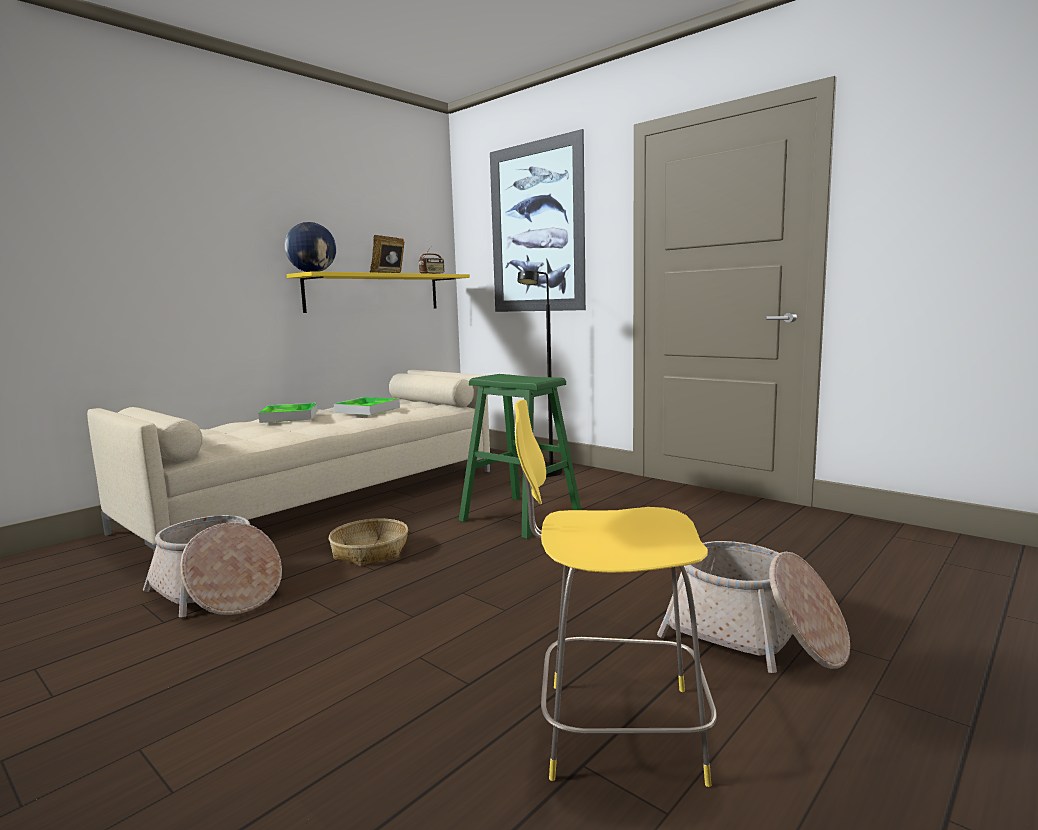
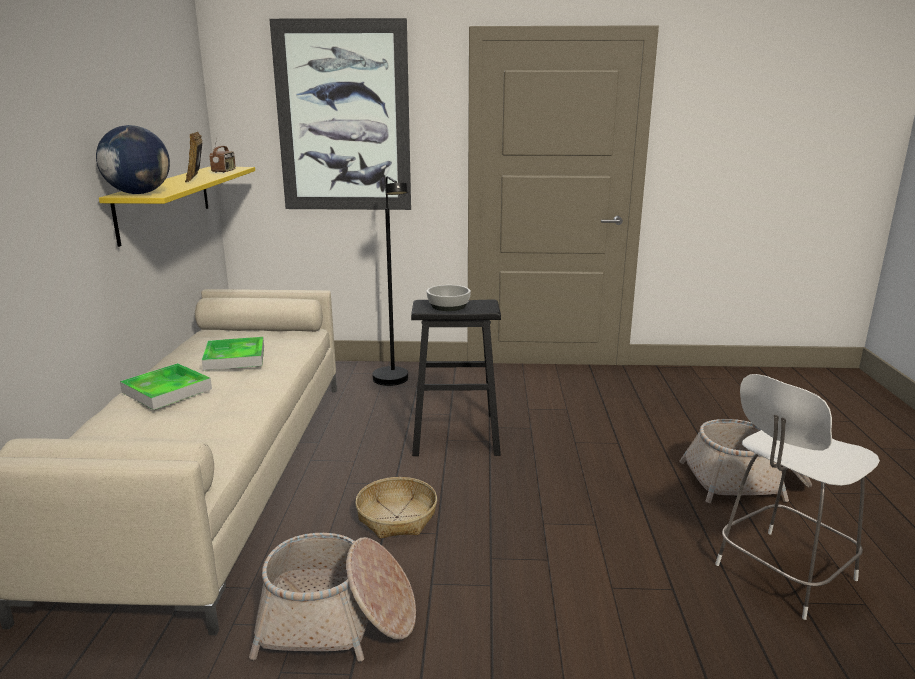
camera: 40 degrees left, 10 degrees up
green stool [459,374,582,539] -> black stool [411,299,501,456]
yellow stool [515,399,717,787] -> white stool [715,374,880,620]
none -> bowl [427,285,471,311]

